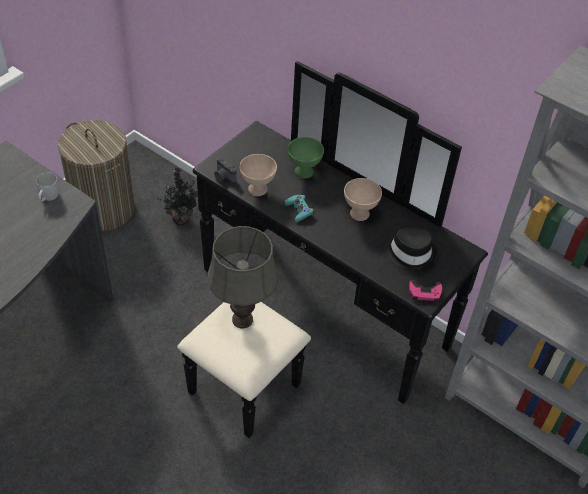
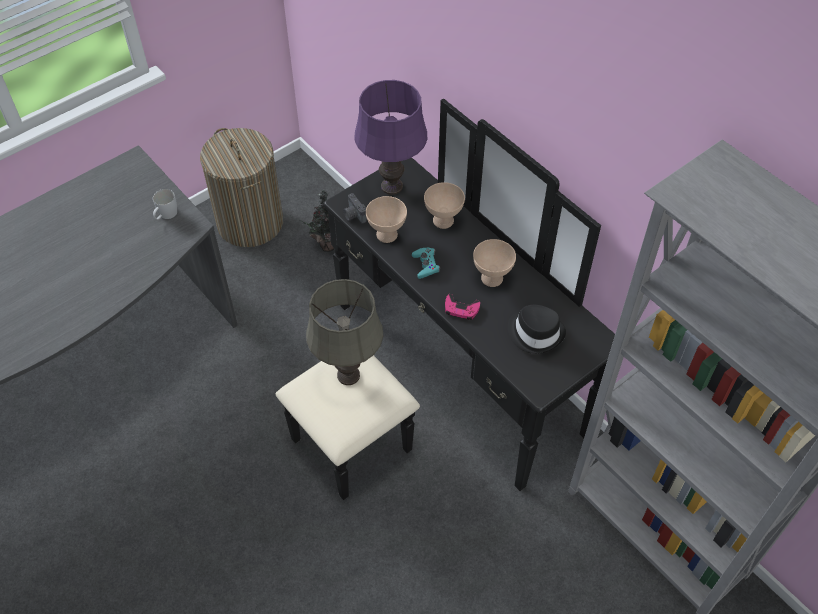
camera: 15 degrees right, 5 degrees up
green bowl [288,137,324,179] -> beige bowl [424,182,465,229]
pink game controller [409,280,442,302] -> pink game controller moved to [445,294,480,320]
none -> purple table lamp [354,80,427,195]

